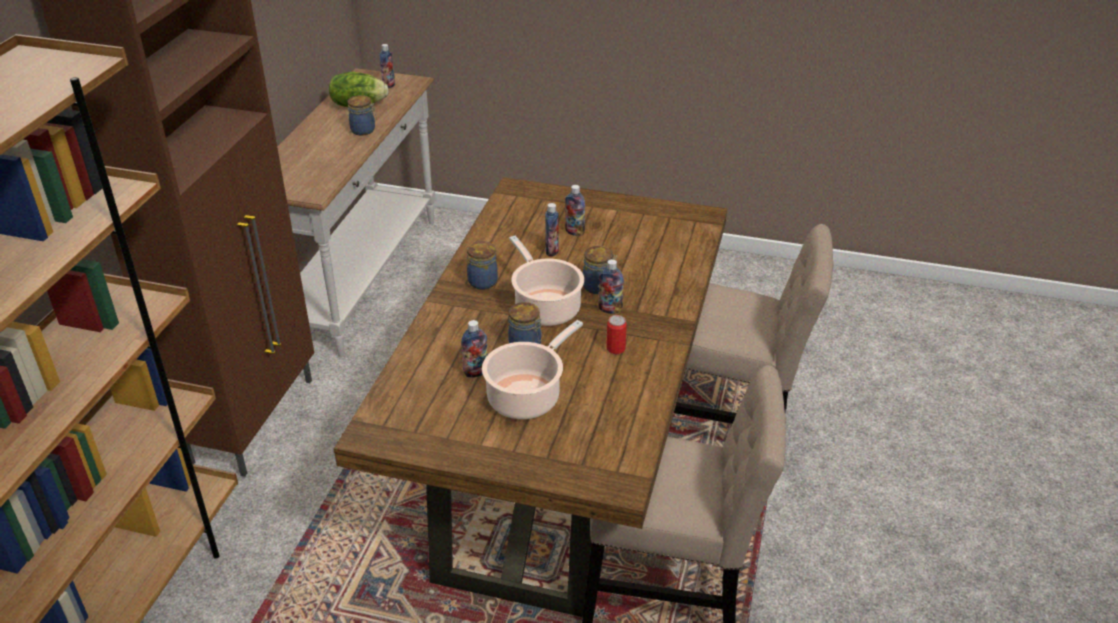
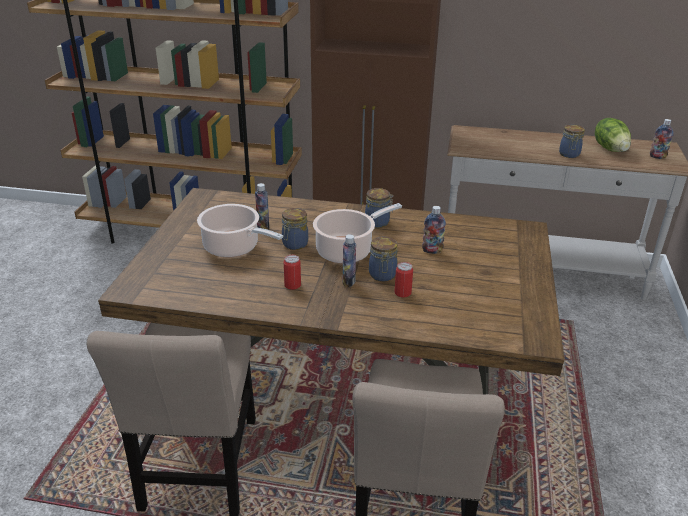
camera: 85 degrees right, 5 degrees down
bottle [565,185,585,236] -> none
none -> can [394,262,413,297]

